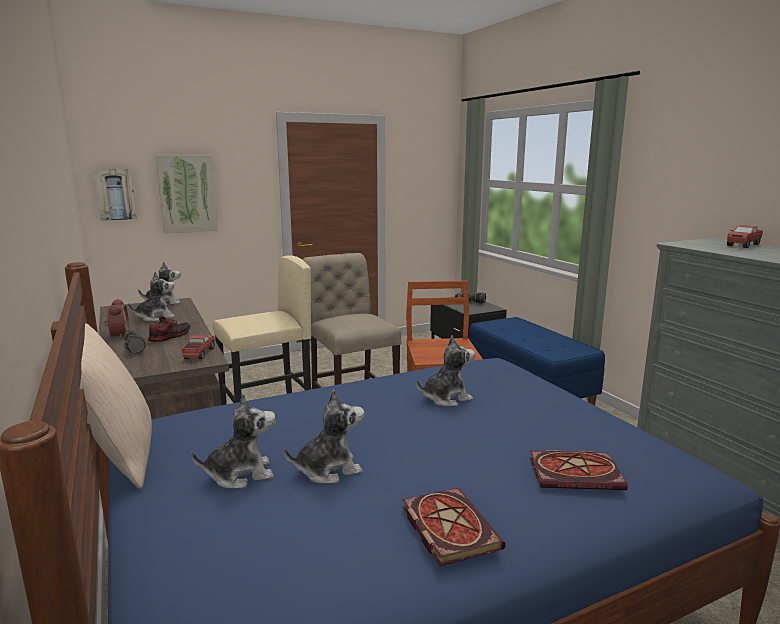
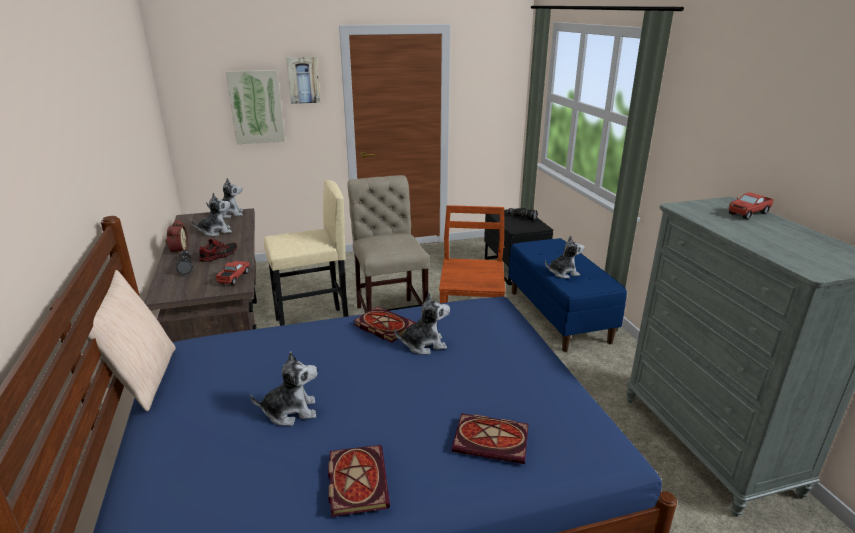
camera: 10 degrees right, 10 degrees up
picture [94,169,137,221] -> picture moved to [286,57,320,104]
plush toy [191,393,276,489] -> plush toy moved to [545,236,584,279]
none -> book [353,306,416,342]

